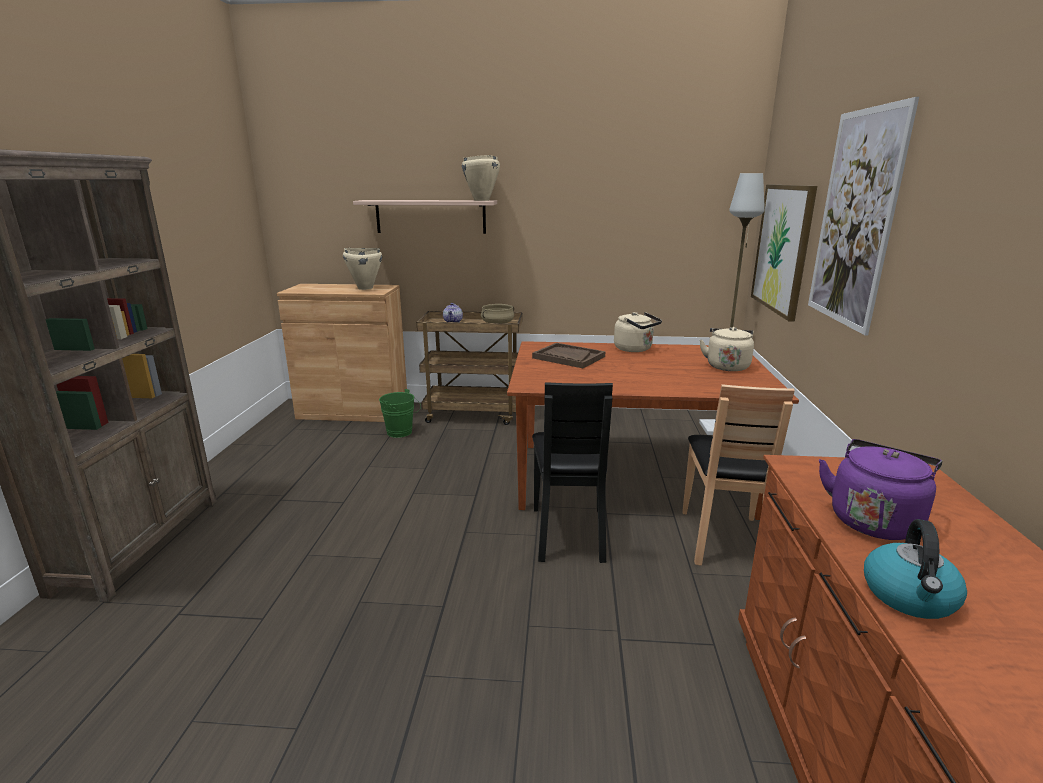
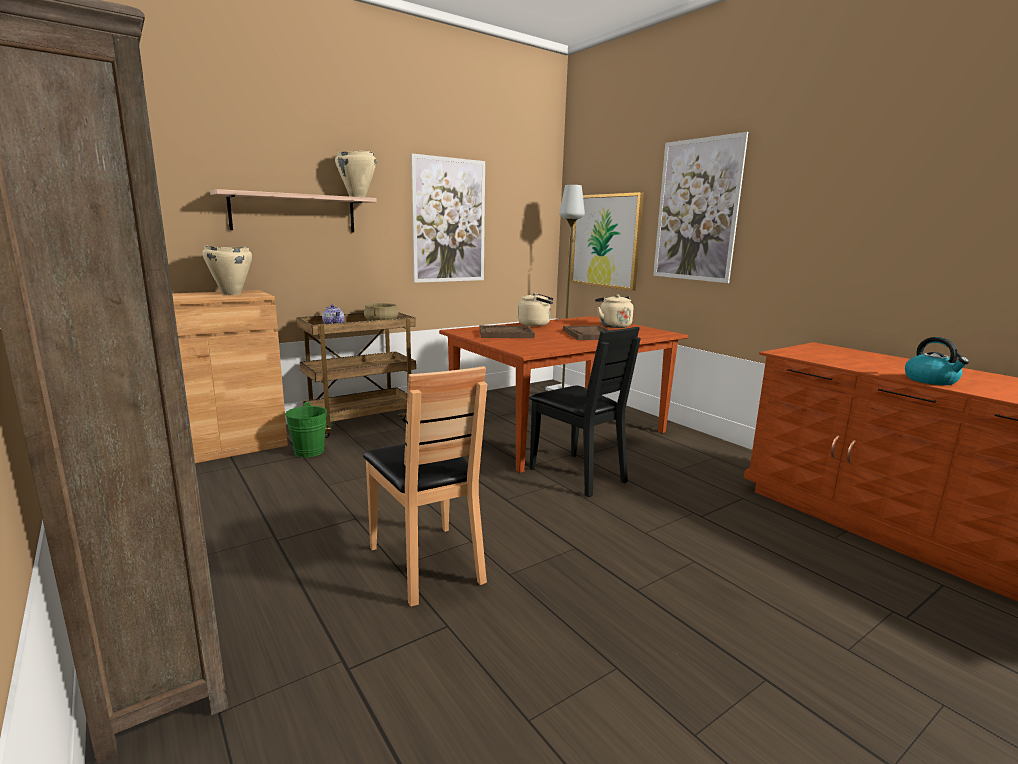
camera: 40 degrees left, 5 degrees down
brown chair [682,384,795,566] -> brown chair moved to [363,366,487,607]
purple kettle [819,439,942,540] -> none
none -> picture [411,153,485,283]
none -> brown tray [563,325,609,340]

